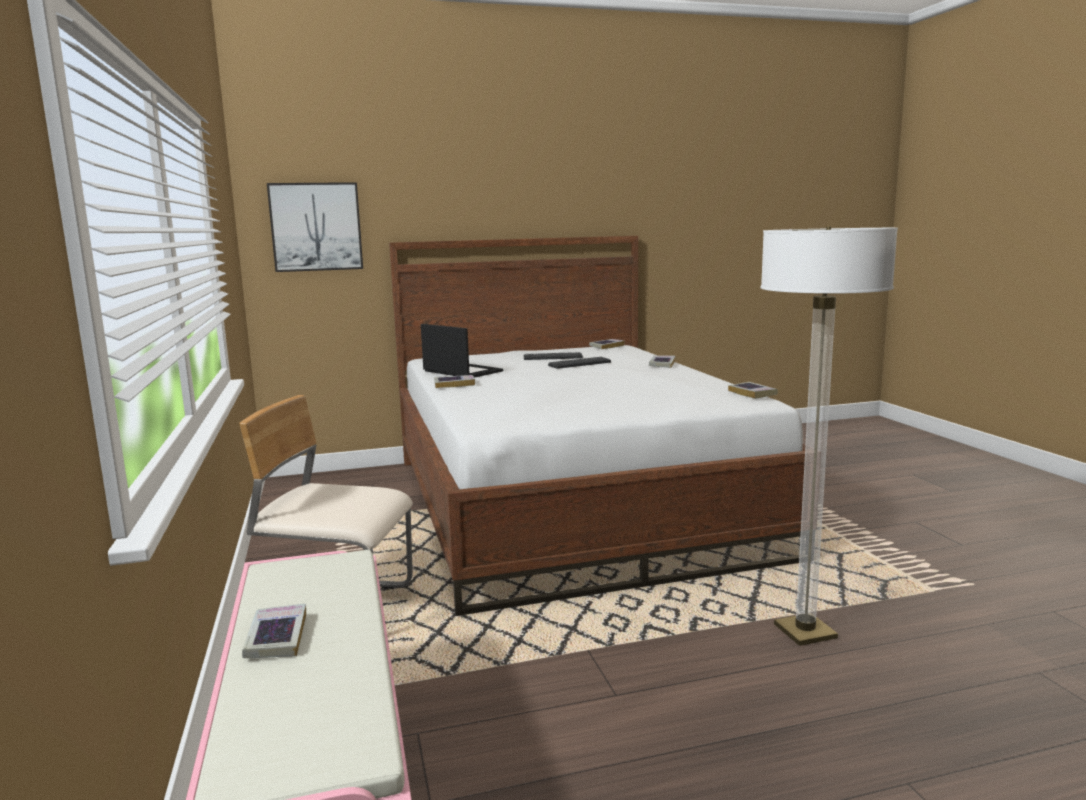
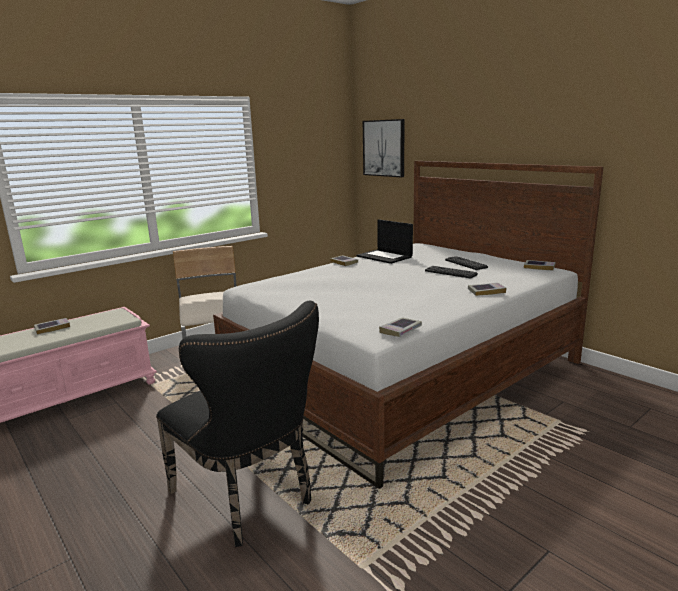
camera: 65 degrees right, 5 degrees up
laptop [421,324,503,378] -> laptop turned 120 degrees clockwise [357,219,413,264]
floor lamp [760,226,898,646] -> black chair [156,300,319,547]

